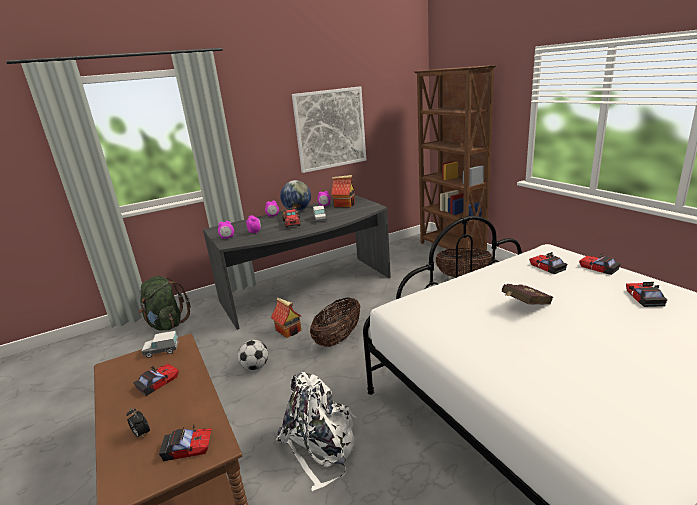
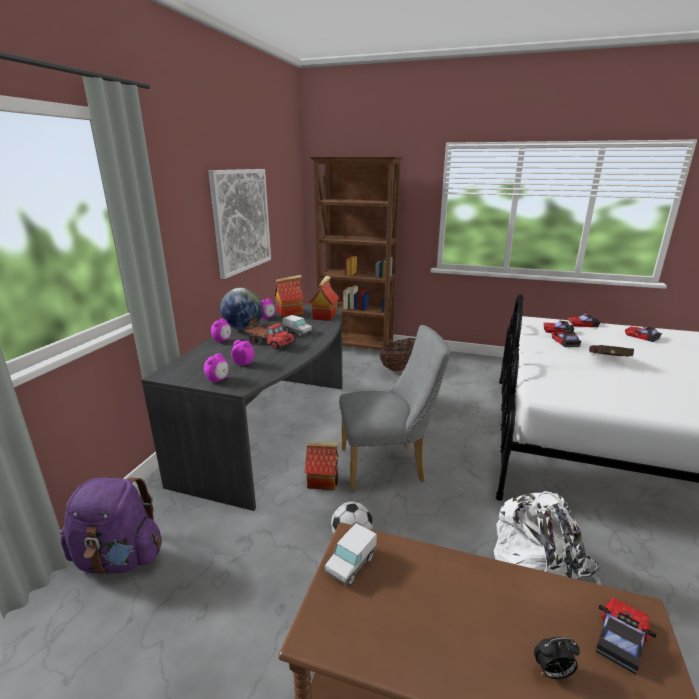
camera: 45 degrees left, 0 degrees up
toy car [134,363,179,396] -> toy car moved to [552,329,581,347]
green backpack [138,276,191,330] -> purple backpack [60,477,162,575]
basket [310,297,360,347] -> grey chair [339,325,451,491]
none -> toy house [309,276,339,321]

